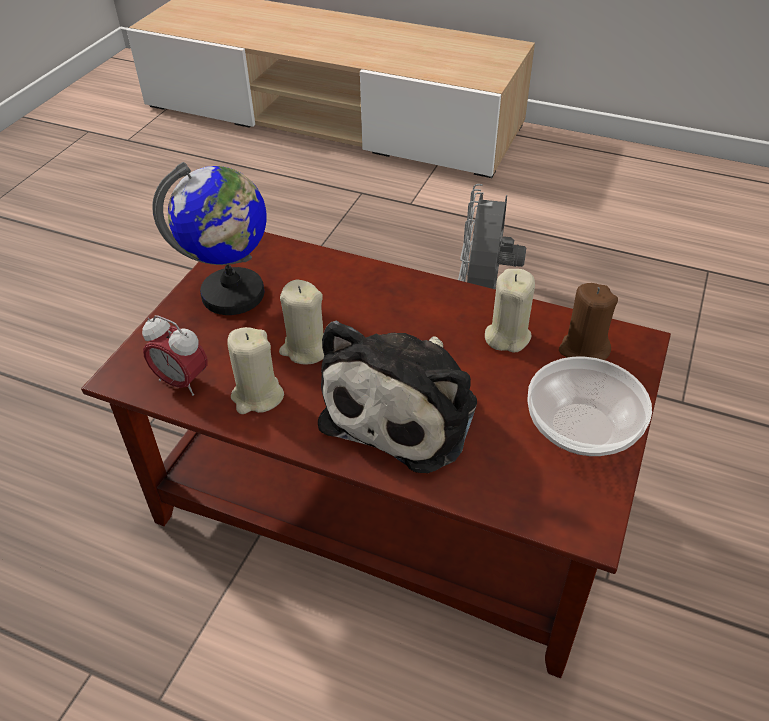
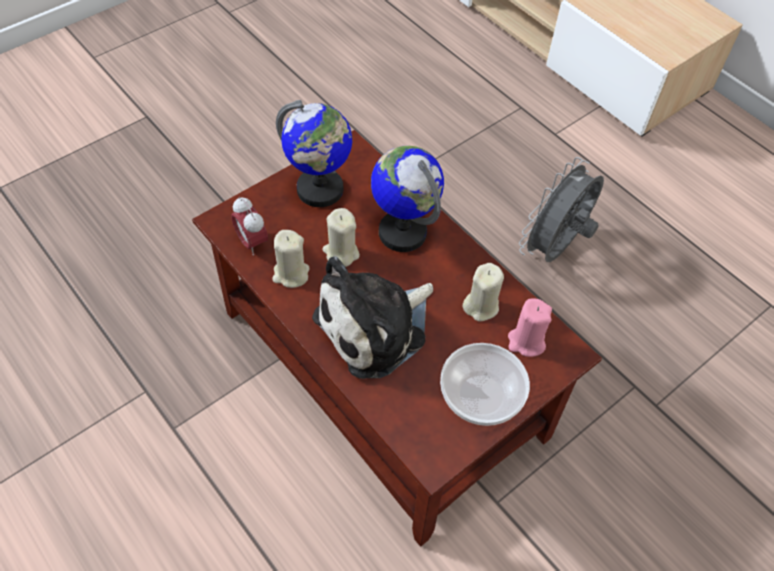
camera: 25 degrees right, 10 degrees up
brown candle [559,283,618,360] -> pink candle [508,299,552,357]
none -> globe [371,146,444,252]

